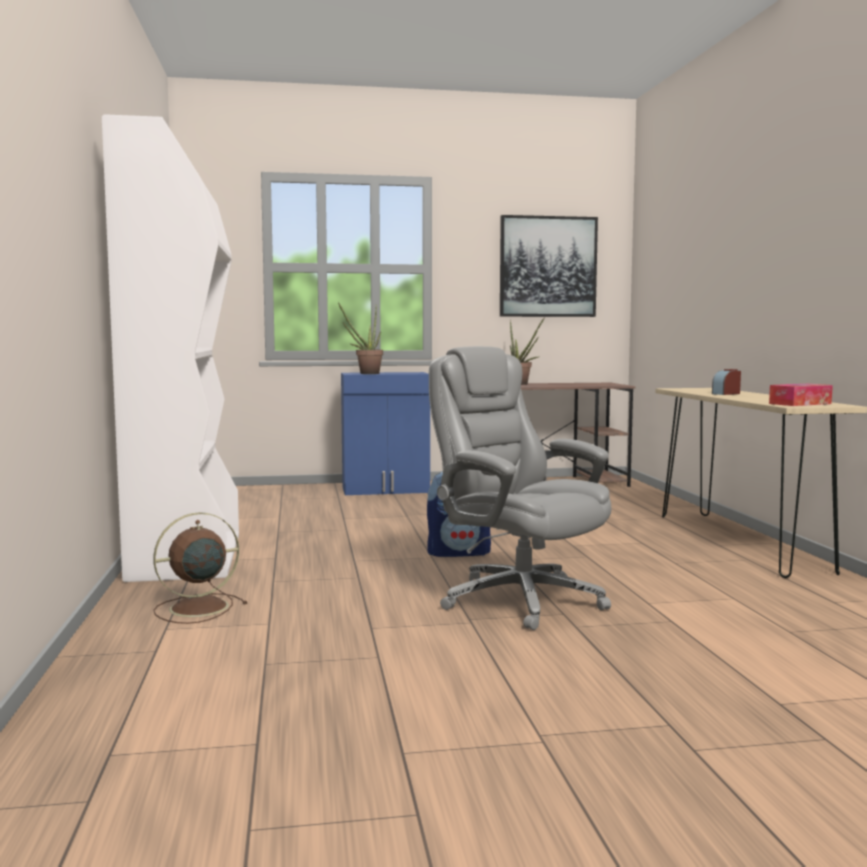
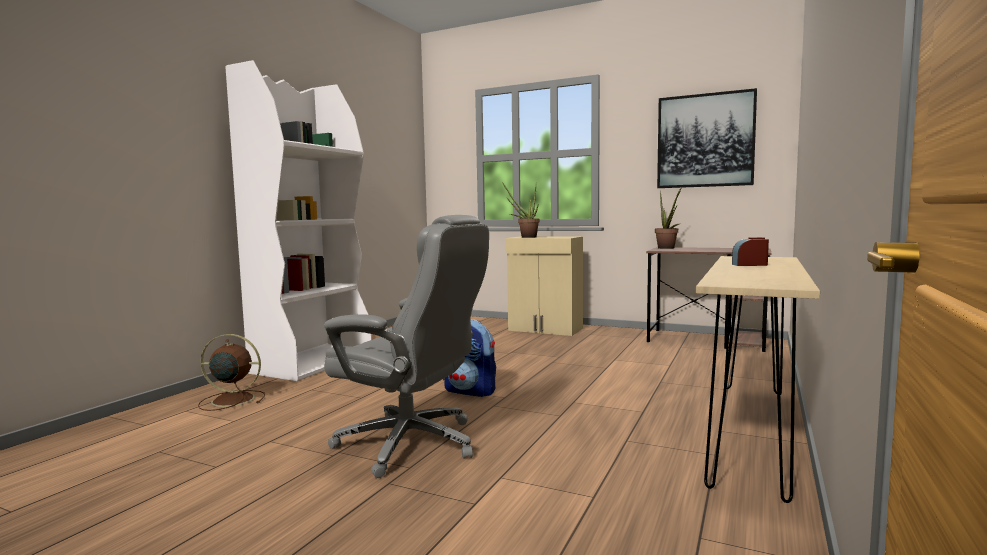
camera: 35 degrees right, 0 degrees up
blue cabinet [341,372,430,495] -> beige cabinet [506,236,583,336]
grey office chair [429,346,611,630] -> grey office chair turned 120 degrees clockwise [324,215,489,478]
tissue box [769,384,833,406] -> none

